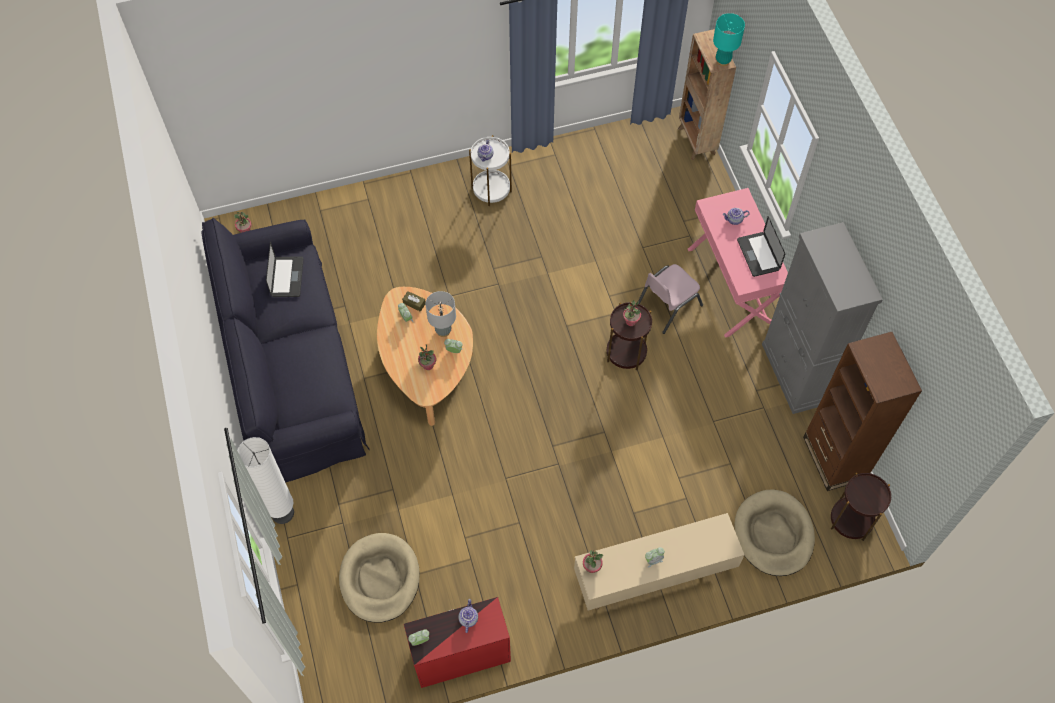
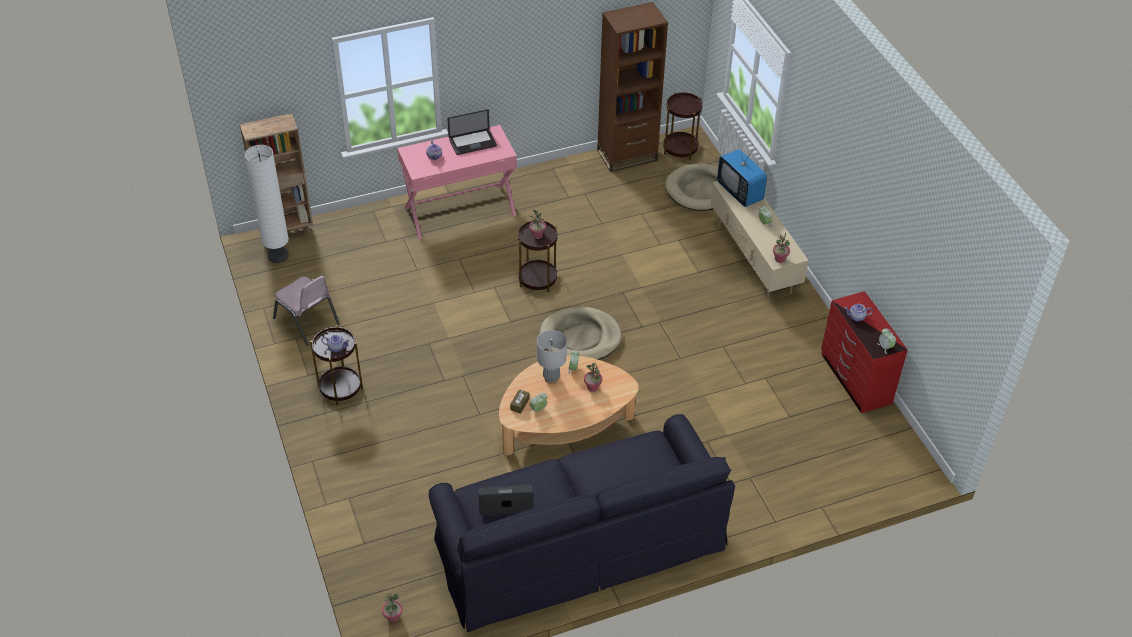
camera: 95 degrees left, 15 degrees down
white floor lamp [237,437,294,524] -> white floor lamp moved to [245,145,289,263]
beige dog bed [339,533,420,623] -> beige dog bed moved to [540,307,622,360]
white side table [469,135,512,206] -> brown side table [310,325,363,405]
pink chair [638,264,703,334] -> pink chair moved to [273,276,340,345]
turquoise table lamp [713,13,745,66] -> none
grey cabinet [762,222,883,414] -> none
none -> television [717,139,767,207]

